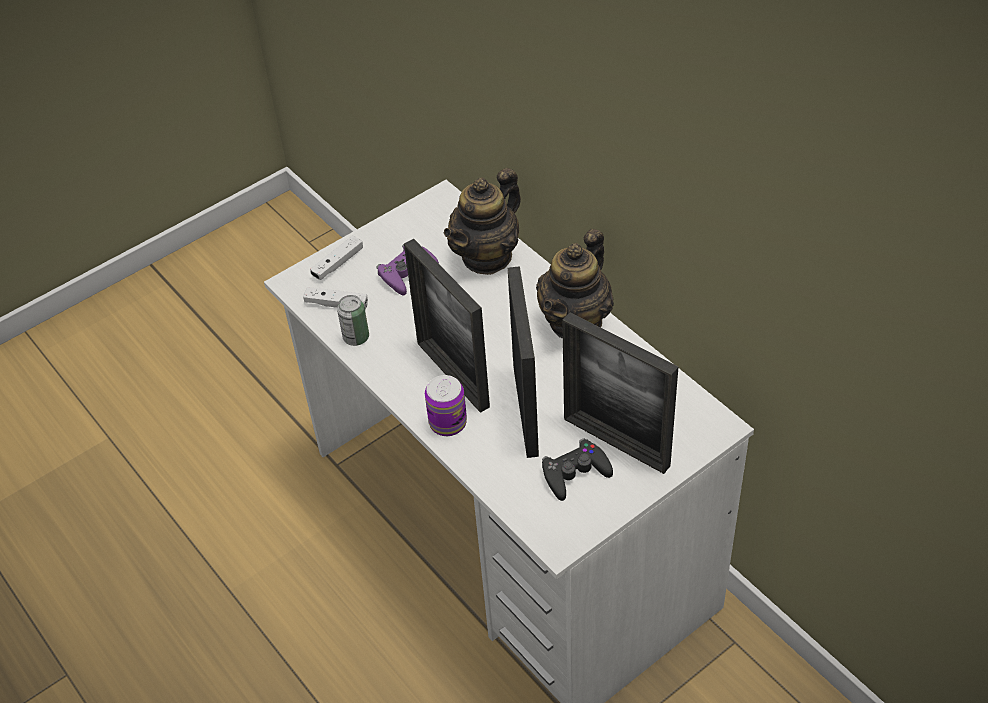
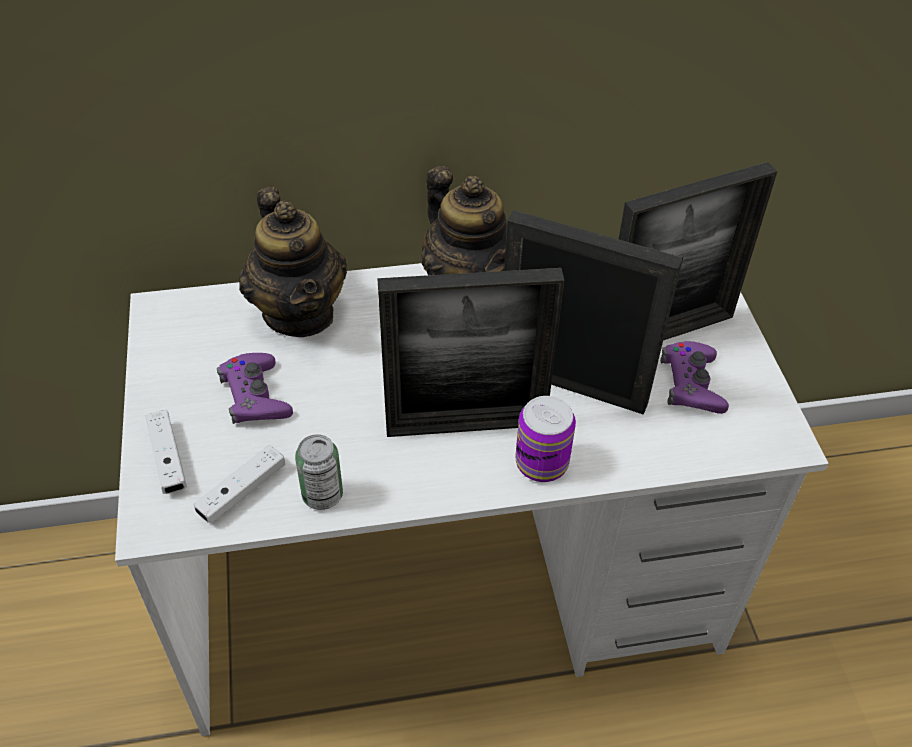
camera: 65 degrees left, 0 degrees up
black game controller [542,438,613,501] -> purple game controller [660,341,729,414]

